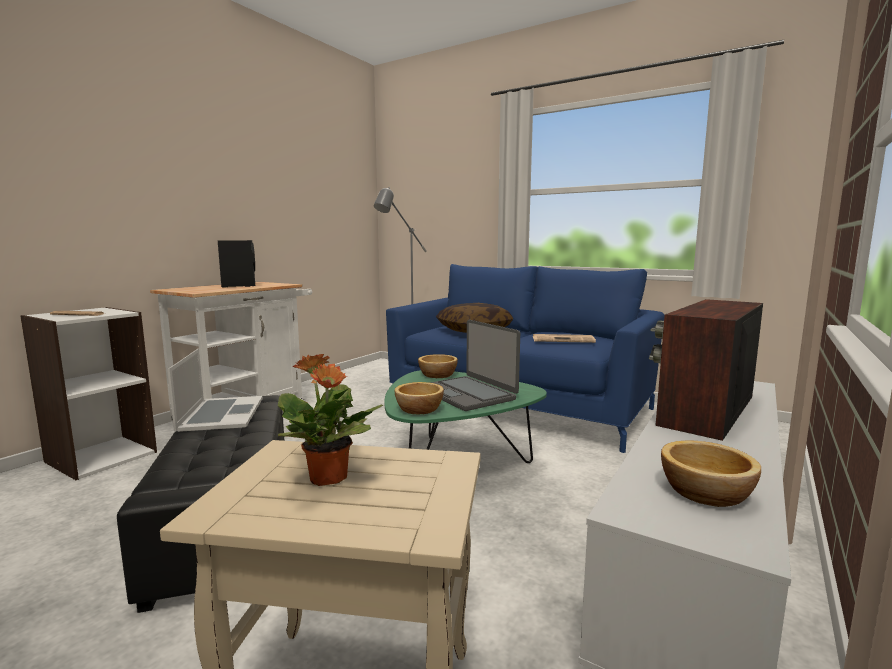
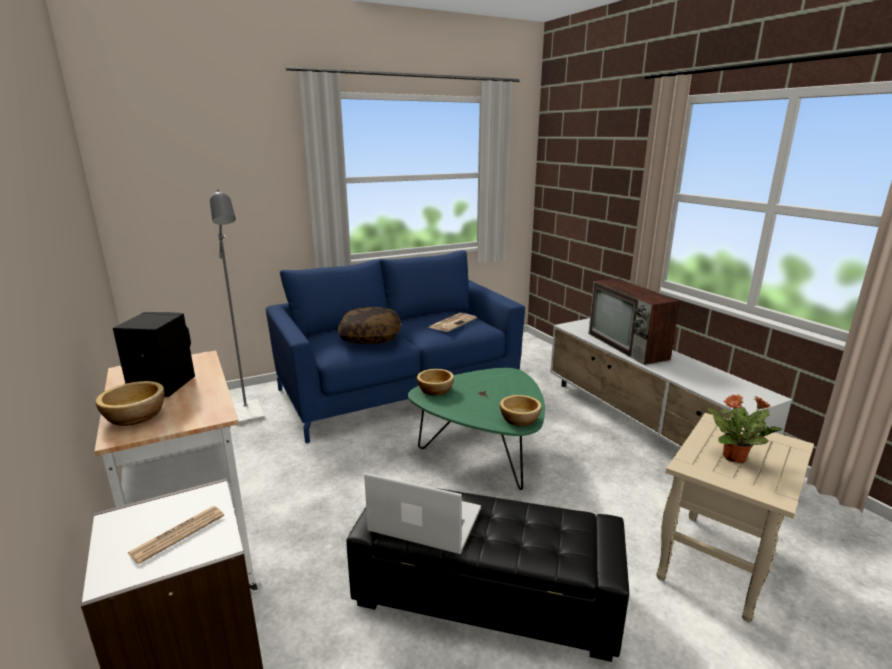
camera: 60 degrees left, 10 degrees up
laptop [430,320,520,411] -> none
bowl [661,440,761,507] -> bowl moved to [95,381,164,426]

